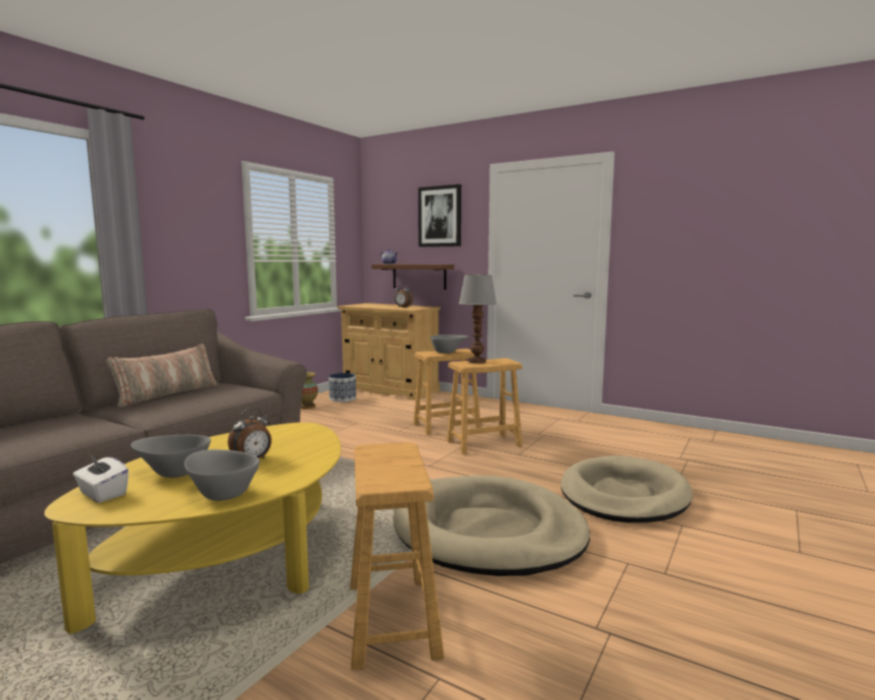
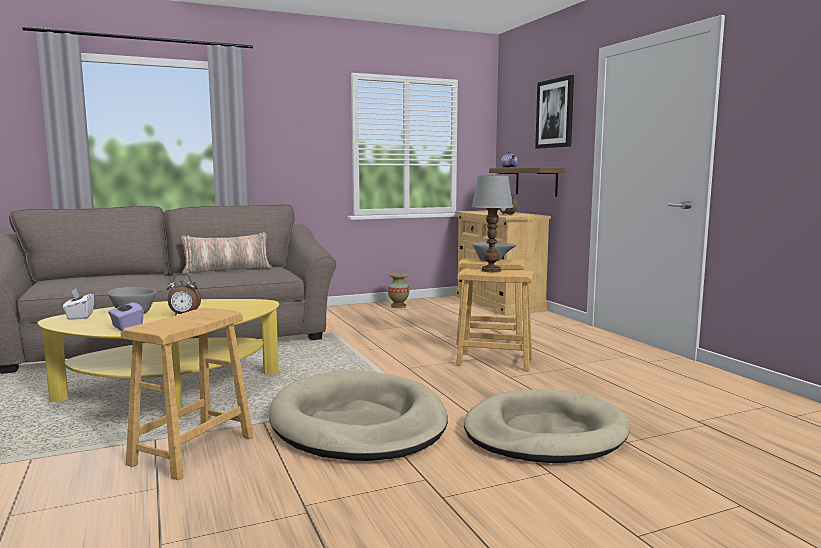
camera: 35 degrees right, 0 degrees up
grey bowl [184,450,260,501] -> purple tissue box [108,298,144,331]
planter [329,373,356,402] -> none

